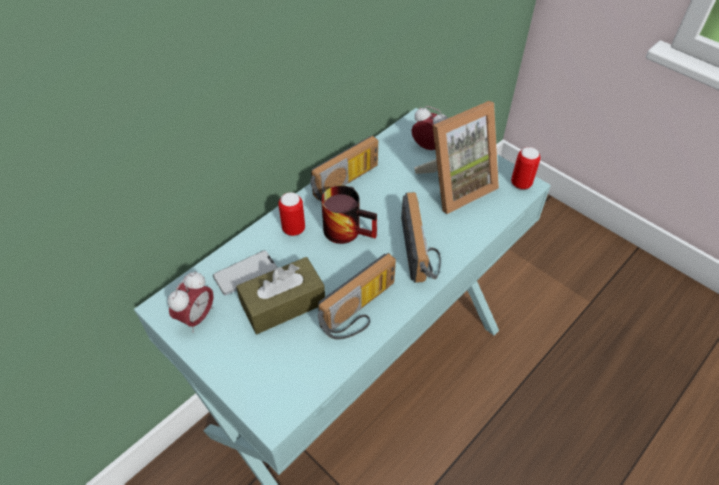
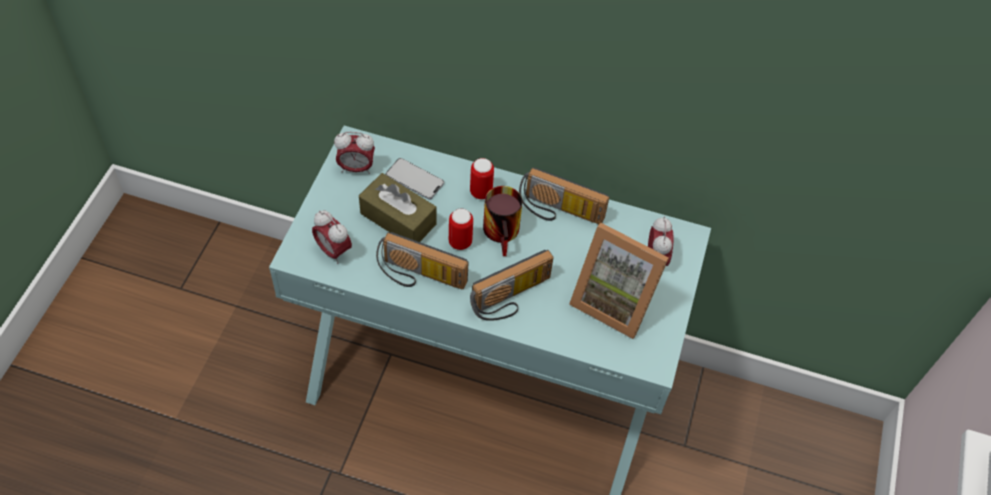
camera: 60 degrees right, 5 degrees up
can [511,147,540,190] -> can moved to [449,209,473,250]
none -> alarm clock [312,211,352,264]

